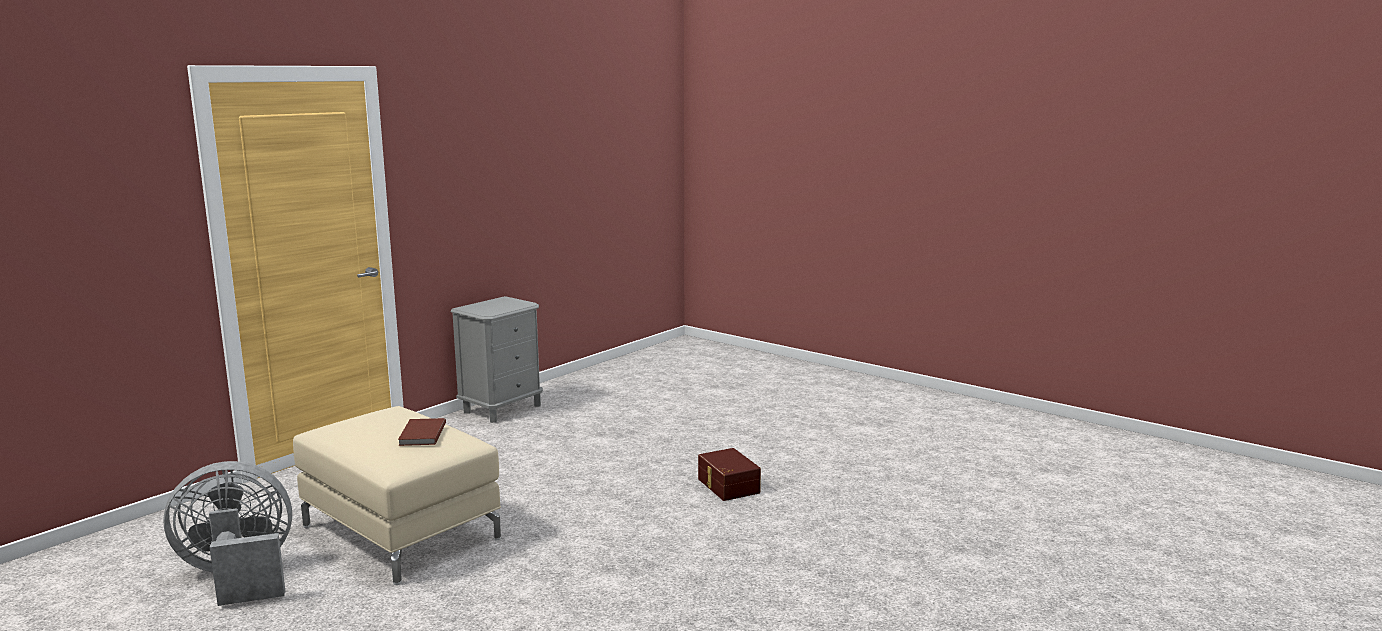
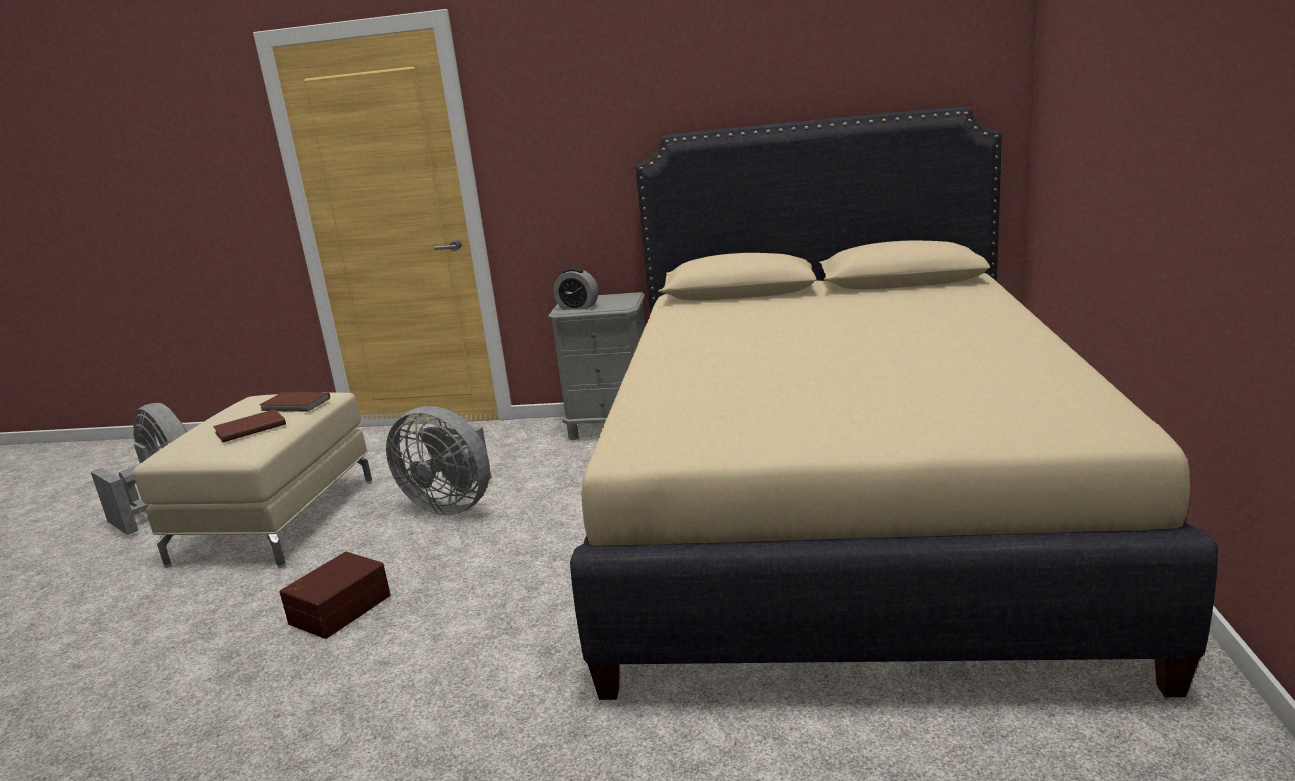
camera: 60 degrees right, 5 degrees up
brown storage box [698,448,761,501] -> brown storage box moved to [279,552,391,639]
none -> brown book [259,392,330,412]
none -> grey fan [386,406,491,515]
none -> alarm clock [553,268,598,310]
none -> beige bed [570,106,1218,700]

